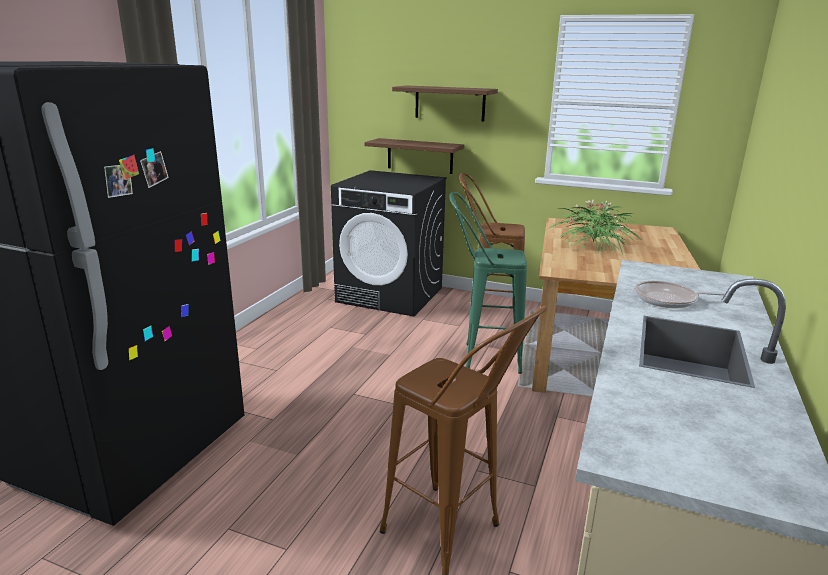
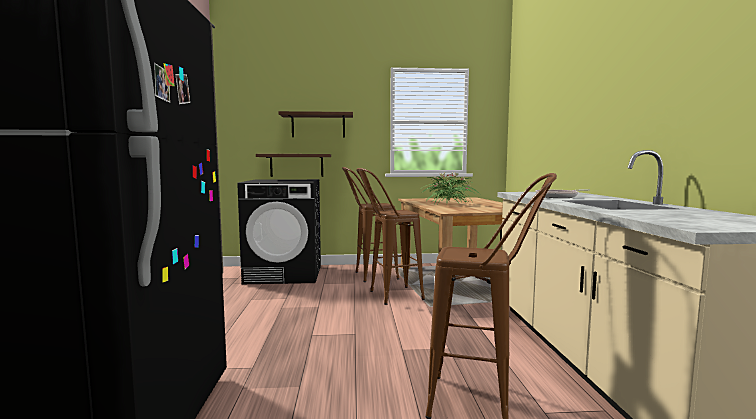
camera: 25 degrees left, 15 degrees down
green stool [449,192,527,374] -> brown stool [356,168,425,305]

